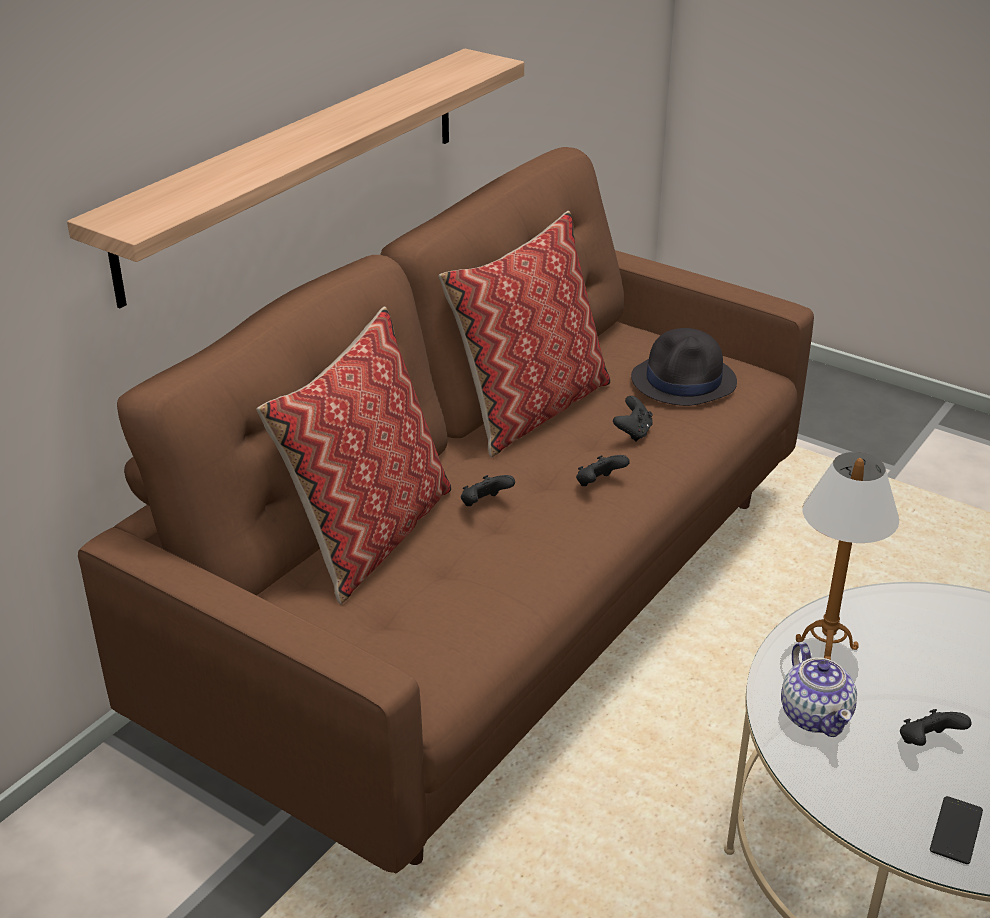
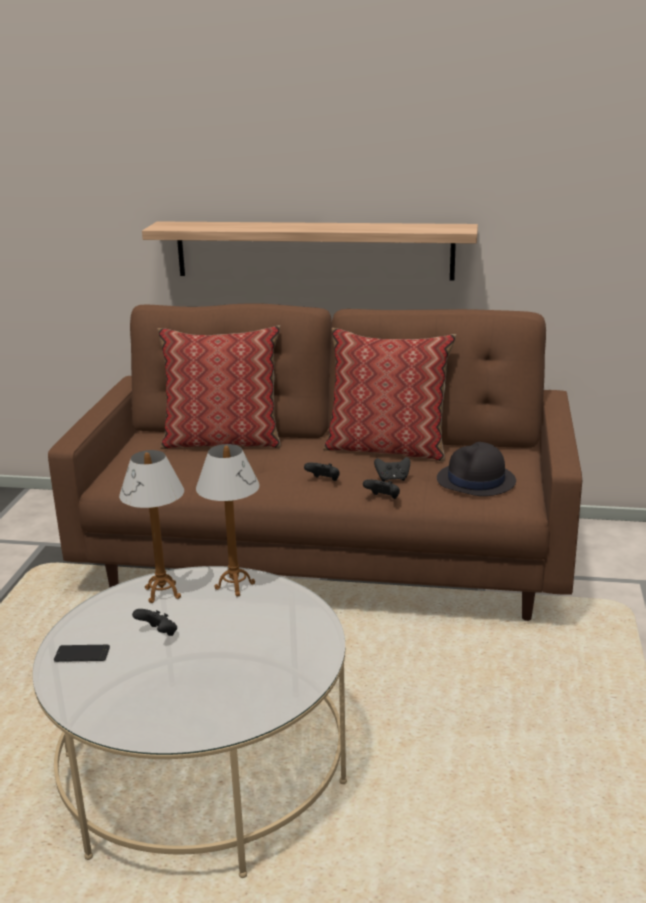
camera: 65 degrees right, 10 degrees down
black game controller [461,475,515,506] -> black game controller moved to [363,479,400,499]
teapot [781,642,857,737] -> table lamp [119,450,184,603]

